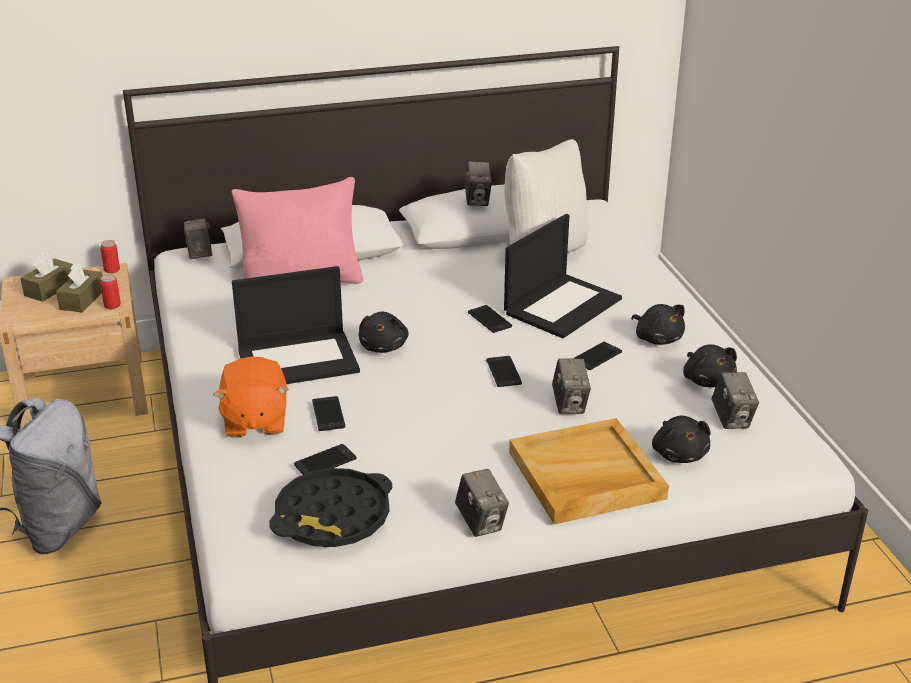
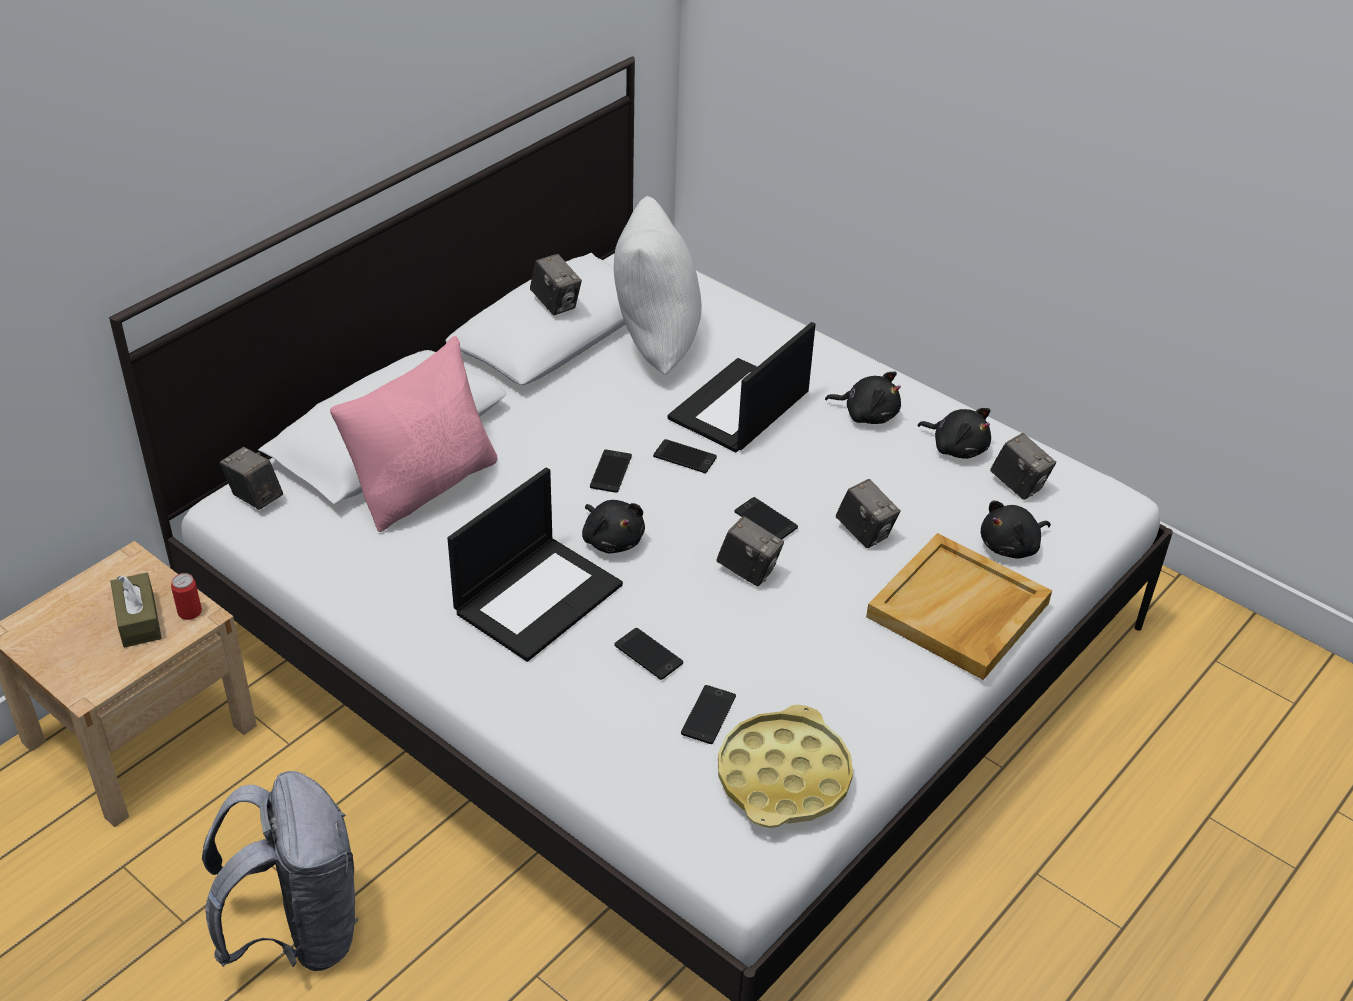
camera: 35 degrees left, 10 degrees up
brown tissue box [20,252,73,302] -> none
can [100,240,120,273] -> none
orange plush toy [213,357,289,438] -> none
black tray [269,468,392,548] -> yellow tray [718,705,853,828]
camera [455,469,509,537] -> camera moved to [717,516,784,586]
laptop [504,214,622,338] -> laptop turned 150 degrees counterclockwise [667,322,816,452]
phone [573,342,622,370] -> phone moved to [590,450,632,493]
black plush toy [652,416,711,463] -> black plush toy turned 105 degrees clockwise [981,501,1051,558]

